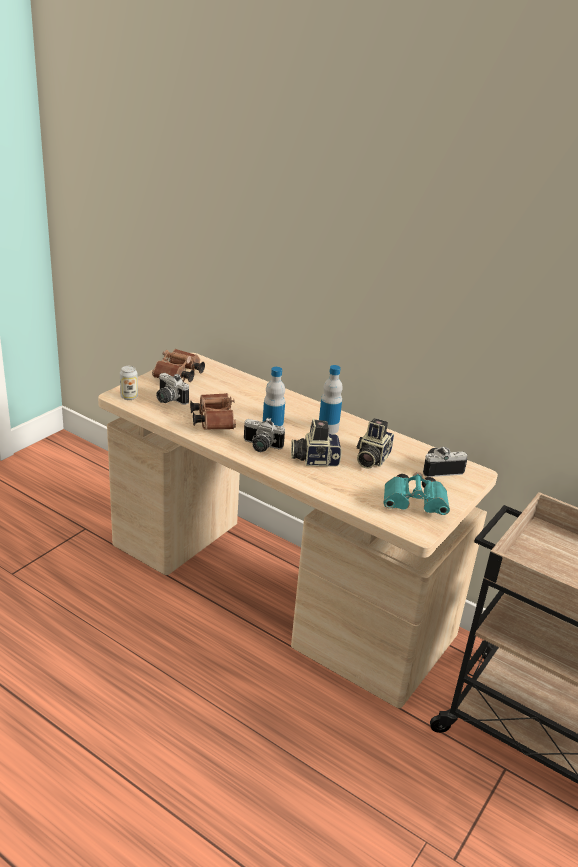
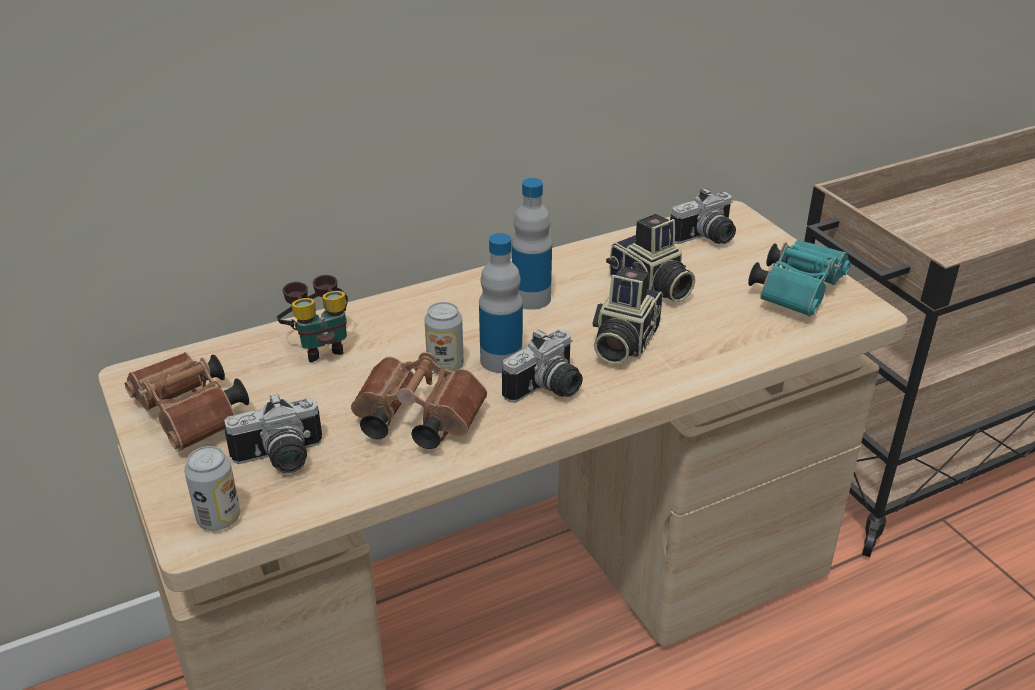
camera: 60 degrees left, 5 degrees up
camera [423,447,468,477] -> camera turned 135 degrees counterclockwise [670,188,736,244]
none -> binoculars [277,275,348,362]
none -> can [424,302,464,374]

